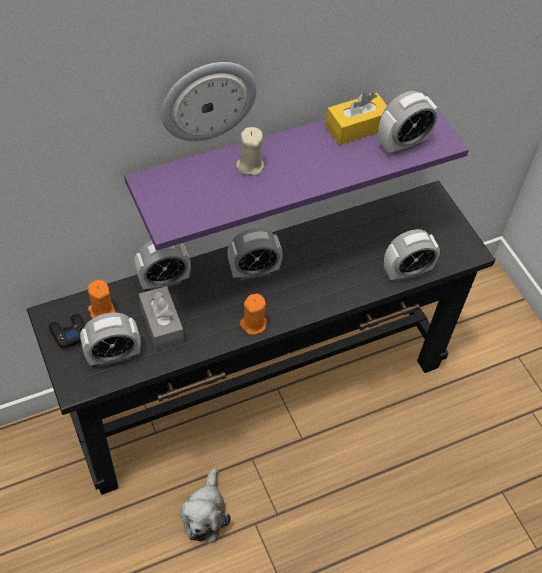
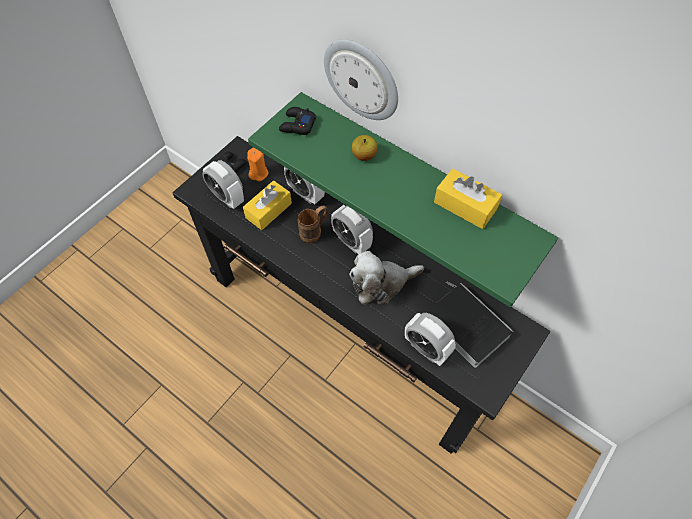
camera: 65 degrees right, 5 degrees up
purple shelf [124,91,469,251] -> green shelf [248,92,558,307]
grey tissue box [139,286,184,350] -> yellow tissue box [243,180,292,230]
plush toy [179,468,231,543] -> plush toy moved to [349,251,424,305]
beige candle [236,127,264,176] -> apple [351,135,378,161]
orange candle [240,293,267,335] -> none
alarm clock [378,91,439,155] -> none
none -> black game controller [279,107,316,135]
none -> brown mug [298,205,328,244]
none -> book [426,282,514,368]

